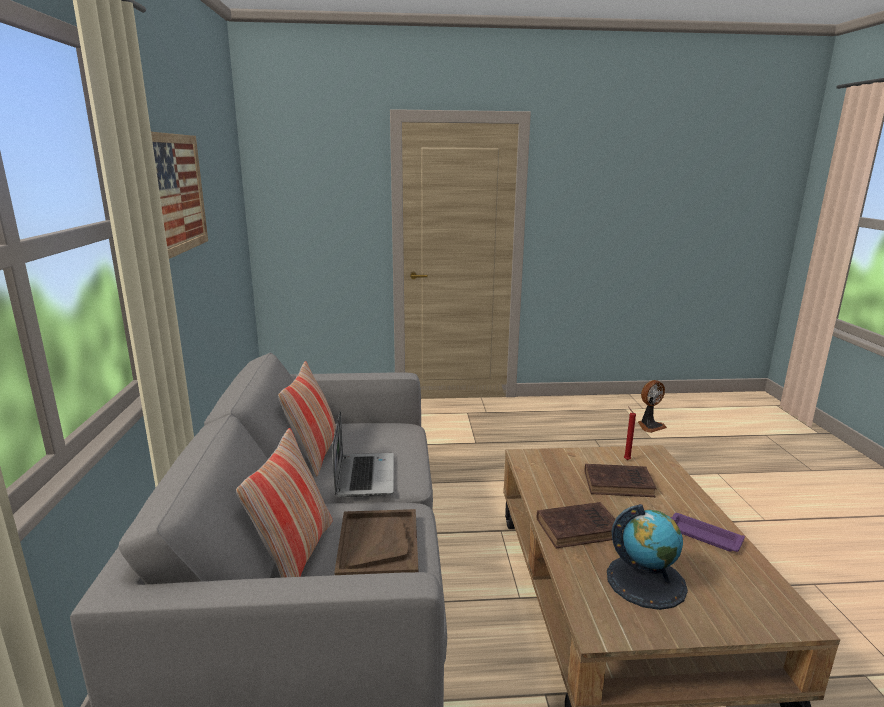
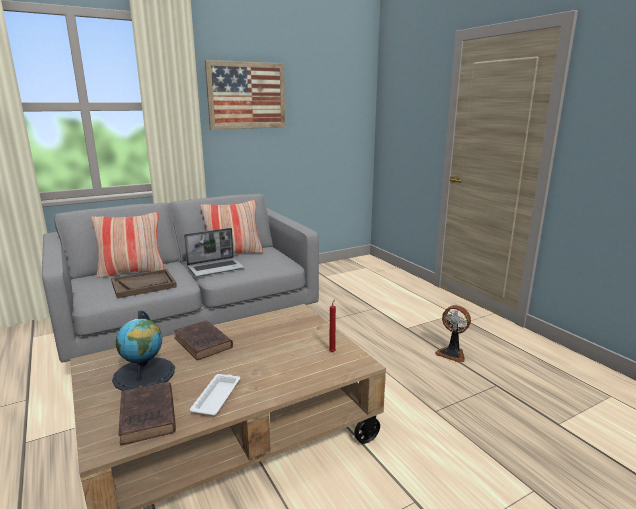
camera: 65 degrees right, 0 degrees up
brown book [584,464,657,497] -> brown book moved to [118,382,176,445]
fan [638,380,667,433] -> fan moved to [435,305,471,363]
purple tray [671,513,745,552] -> white tray [189,374,240,415]

